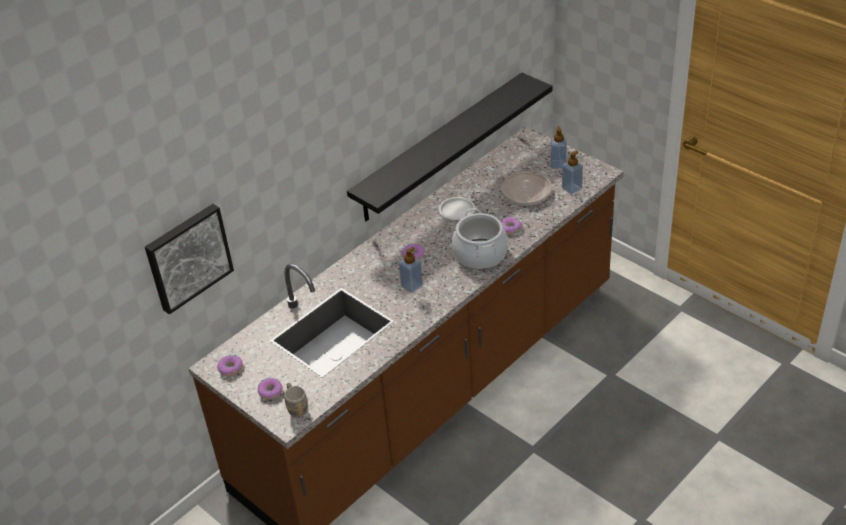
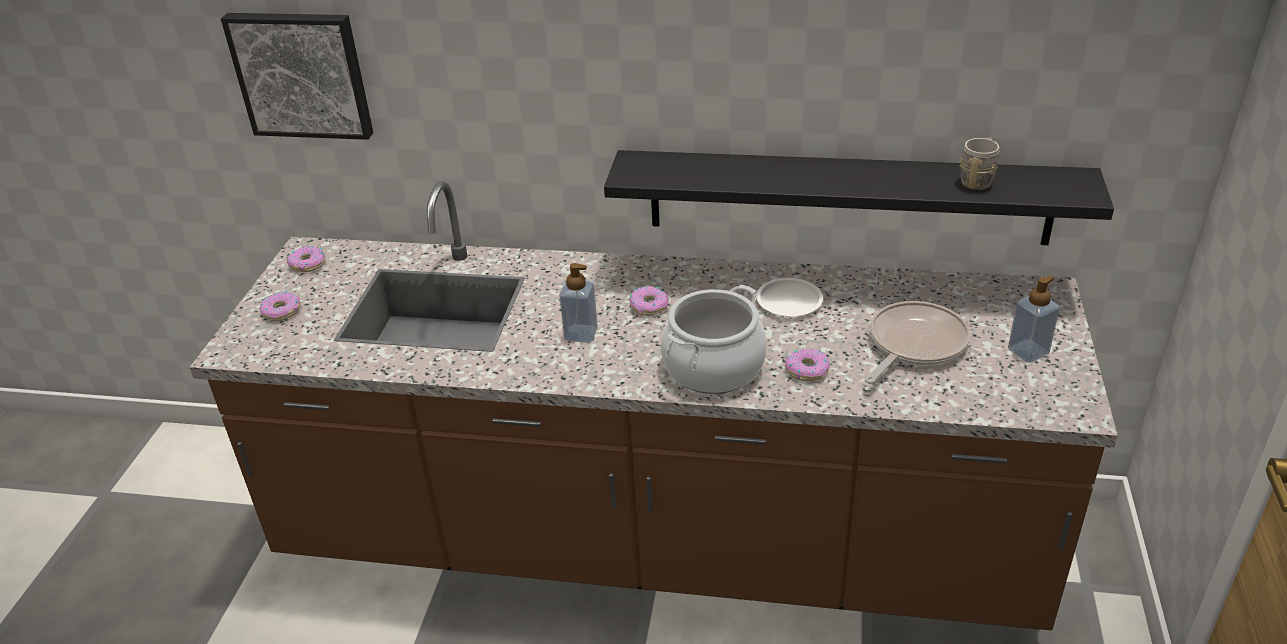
camera: 55 degrees right, 5 degrees down
grey mug [284,383,308,417] -> grey mug moved to [960,137,999,190]
frying pan [486,166,552,206] -> frying pan turned 150 degrees counterclockwise [865,301,970,384]
soap dispenser [562,151,583,195] -> none

